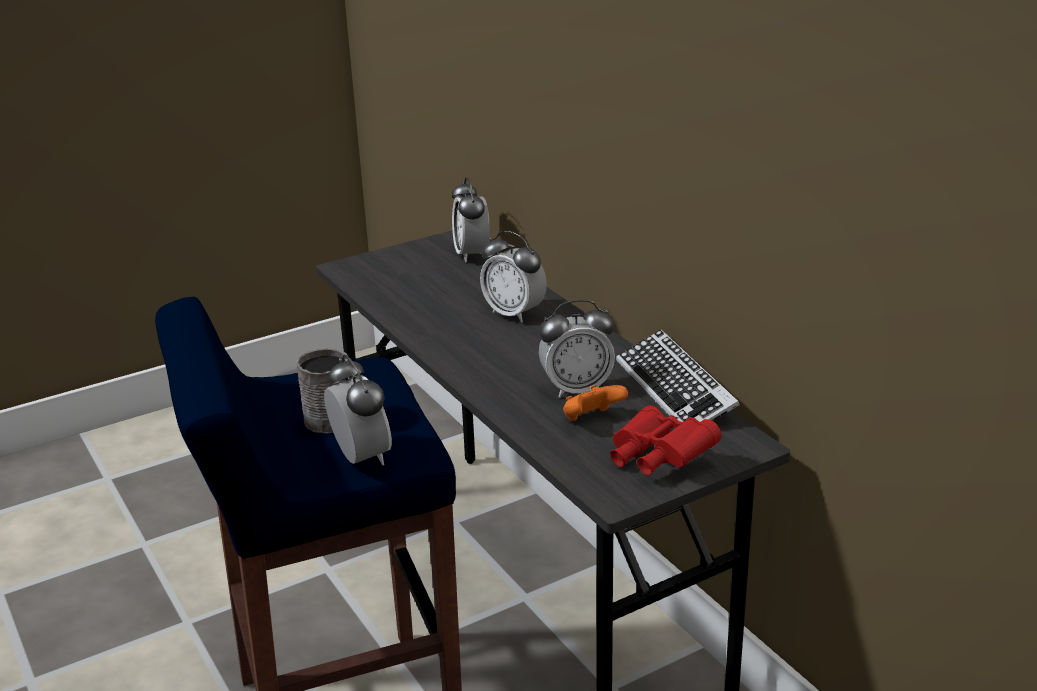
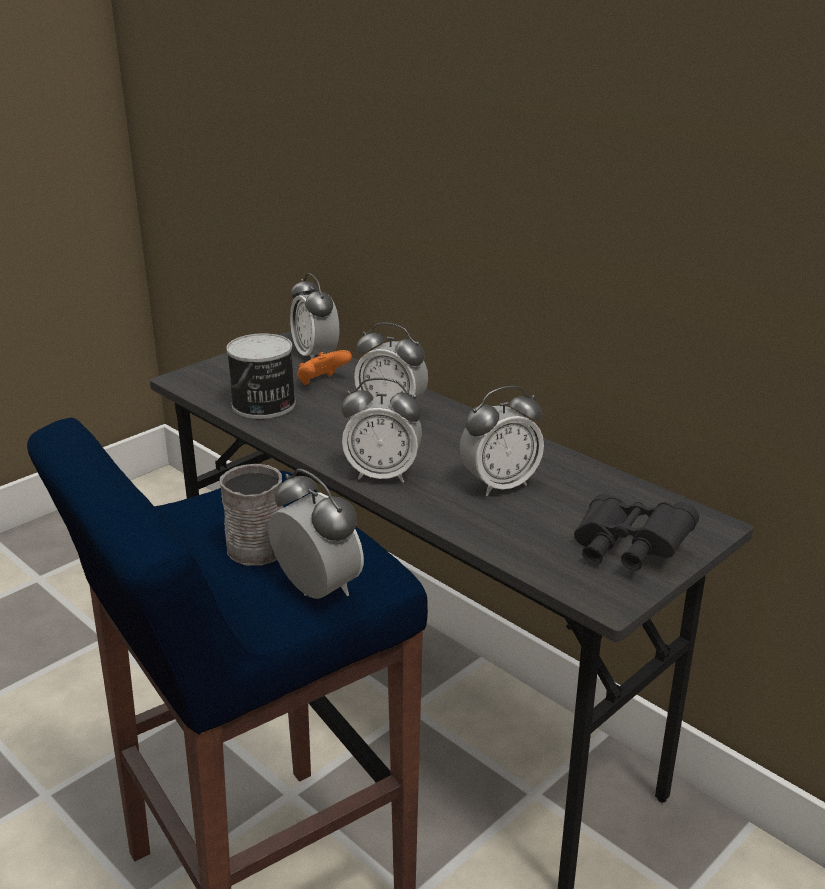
camera: 15 degrees left, 0 degrees up
orange game controller [563,385,628,421] -> orange game controller moved to [297,350,352,385]
red binoculars [610,406,722,475] -> black binoculars [574,494,699,571]
keyboard [616,329,740,422] -> none
none -> can [226,333,296,419]
none -> alarm clock [341,378,422,483]

